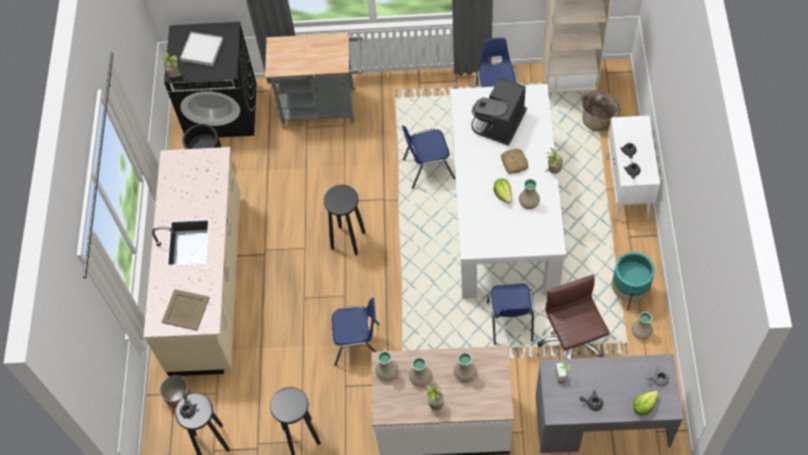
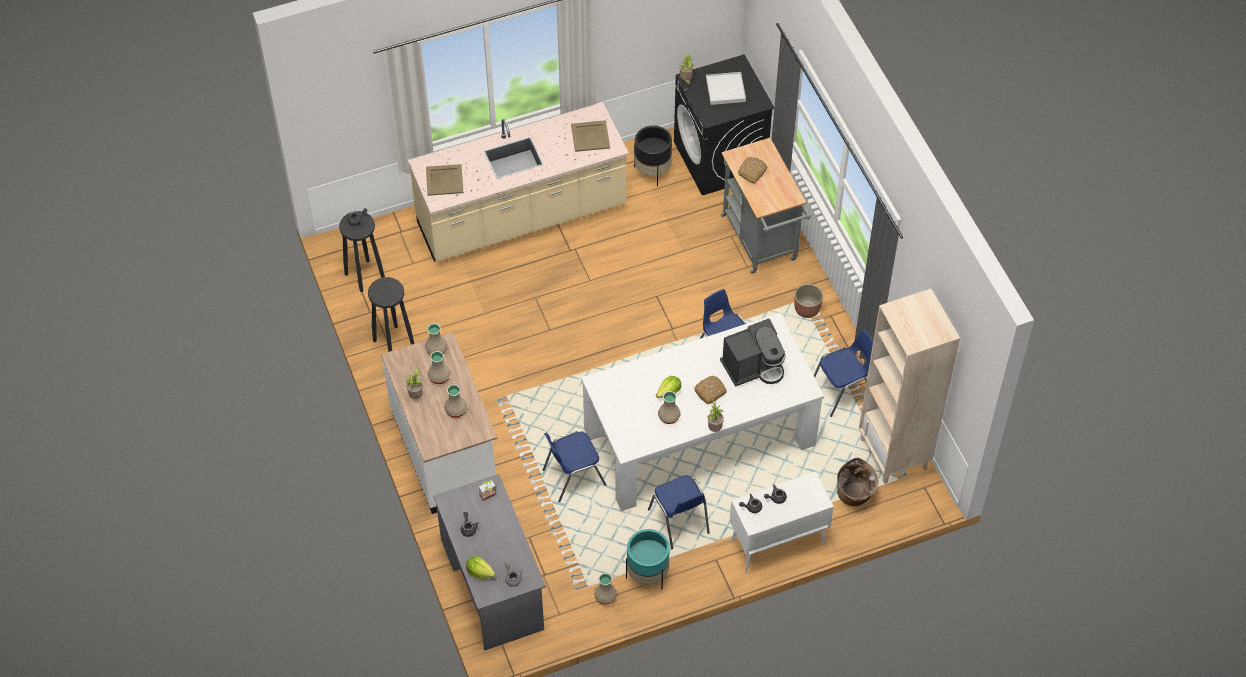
camera: 65 degrees right, 5 degrees down
planter [160,375,191,408] -> planter moved to [794,284,823,318]
black stool [324,185,366,255] -> none
blue chair [332,298,380,366] -> blue chair moved to [648,475,710,549]
coffee machine [471,77,527,146] -> coffee machine turned 150 degrees clockwise [720,318,786,387]
brown office chair [537,275,610,359] -> none
none -> beige tray [571,120,610,152]
none -> bread [738,157,767,183]

